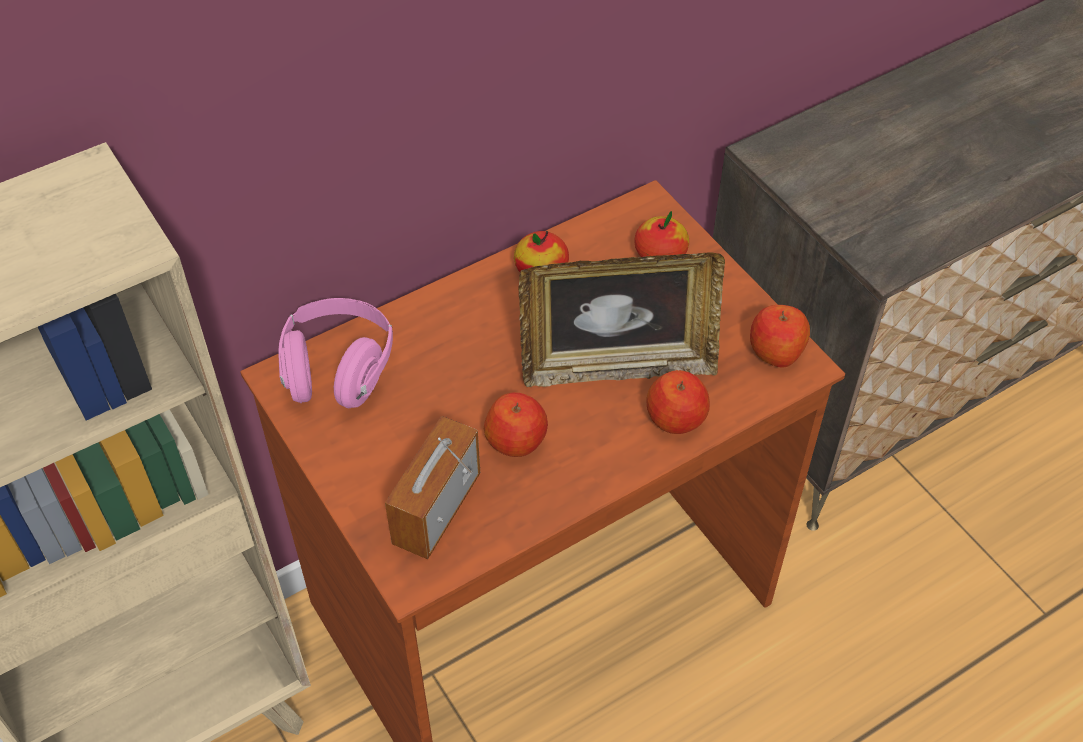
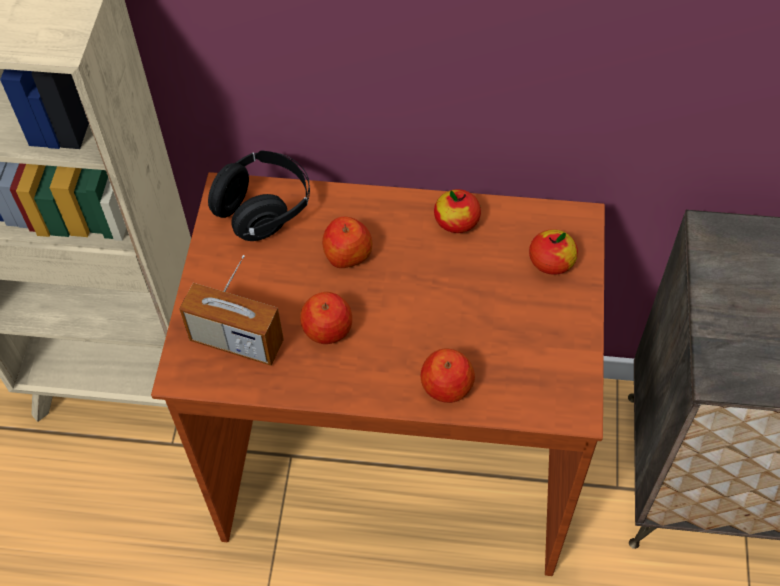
camera: 40 degrees right, 5 degrees up
pink headphones [279,298,393,408] -> black headphones [208,150,310,241]
radio [385,416,480,559] -> radio turned 135 degrees counterclockwise [179,255,284,365]
picture frame [518,252,725,387] -> none
apple [750,305,810,368] -> apple moved to [322,217,372,268]

